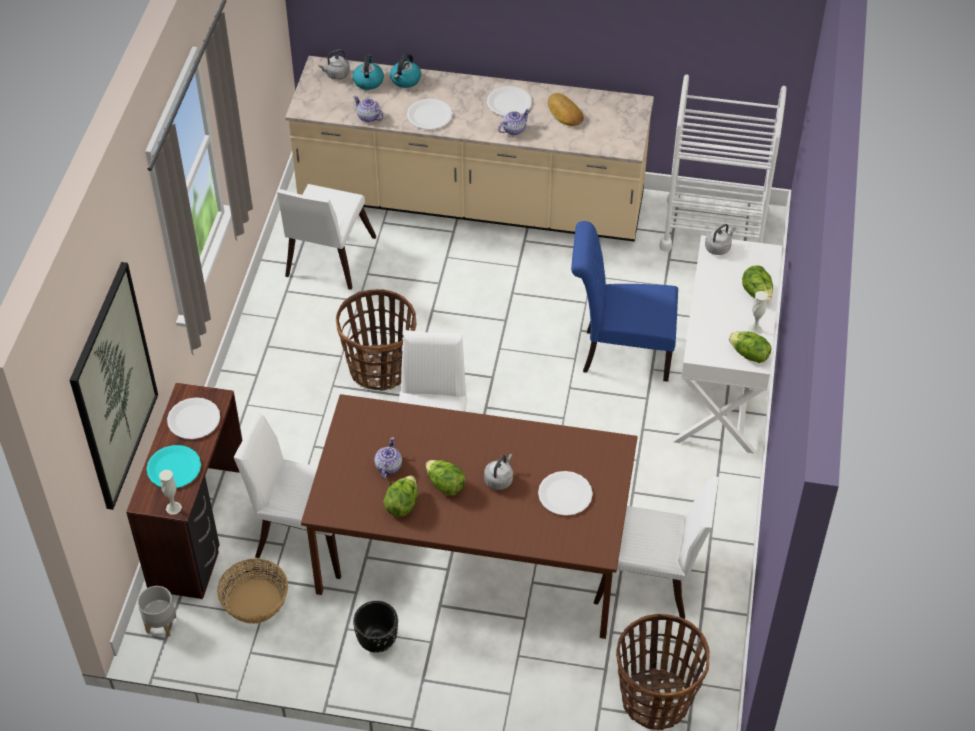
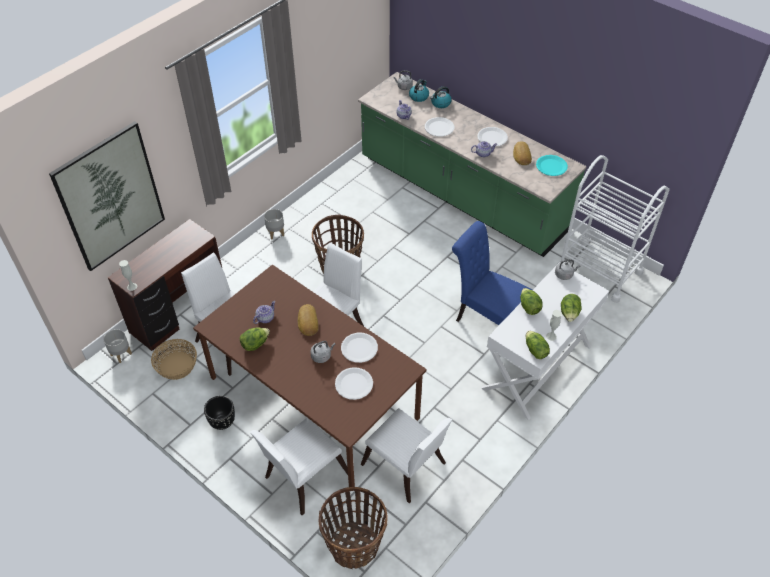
camera: 30 degrees right, 0 degrees up
turquoise plate [147,445,201,488] -> turquoise plate moved to [536,155,568,176]
white plate [167,397,220,439] -> white plate moved to [341,333,378,363]
white chair [277,184,376,290] -> white chair moved to [250,418,348,515]
beige counter [285,56,654,242] -> green counter [358,72,587,257]
lettuce [426,460,466,496] -> lettuce moved to [520,288,543,315]
none -> grey planter [264,209,284,239]
none -> bread [298,304,318,336]

